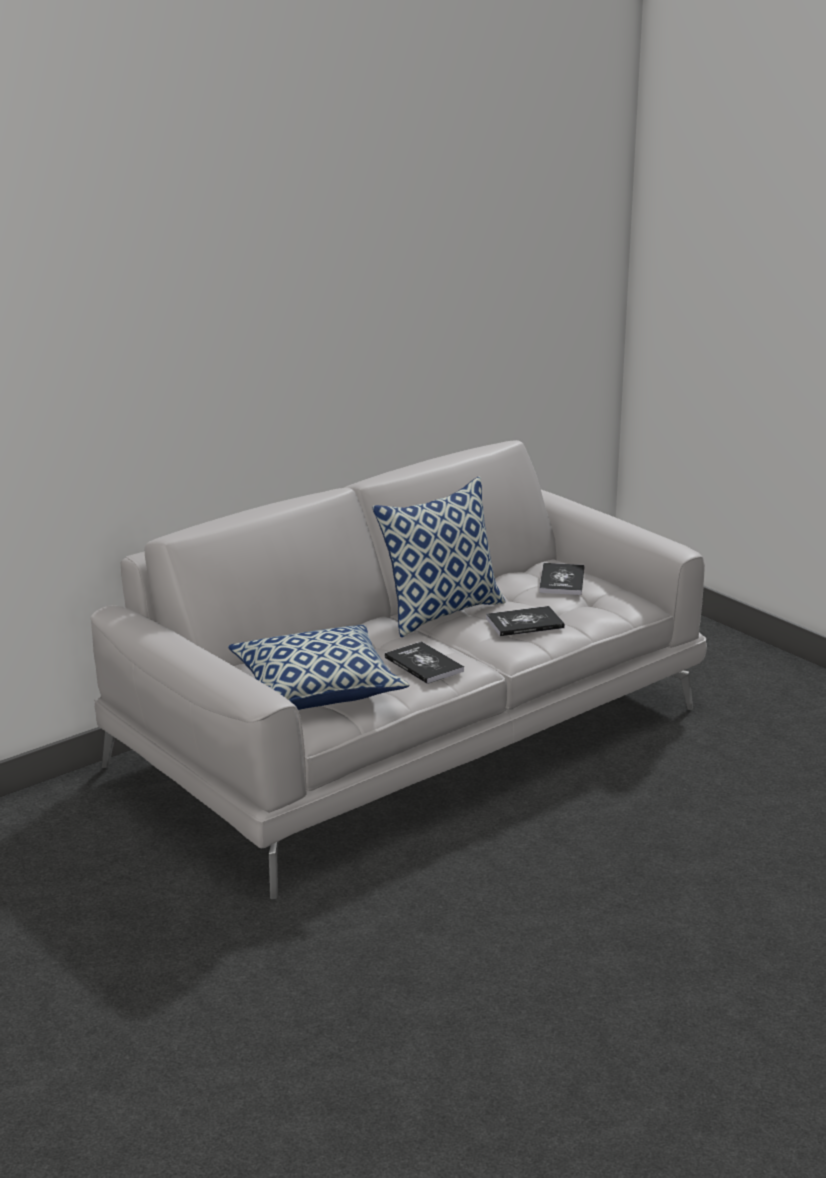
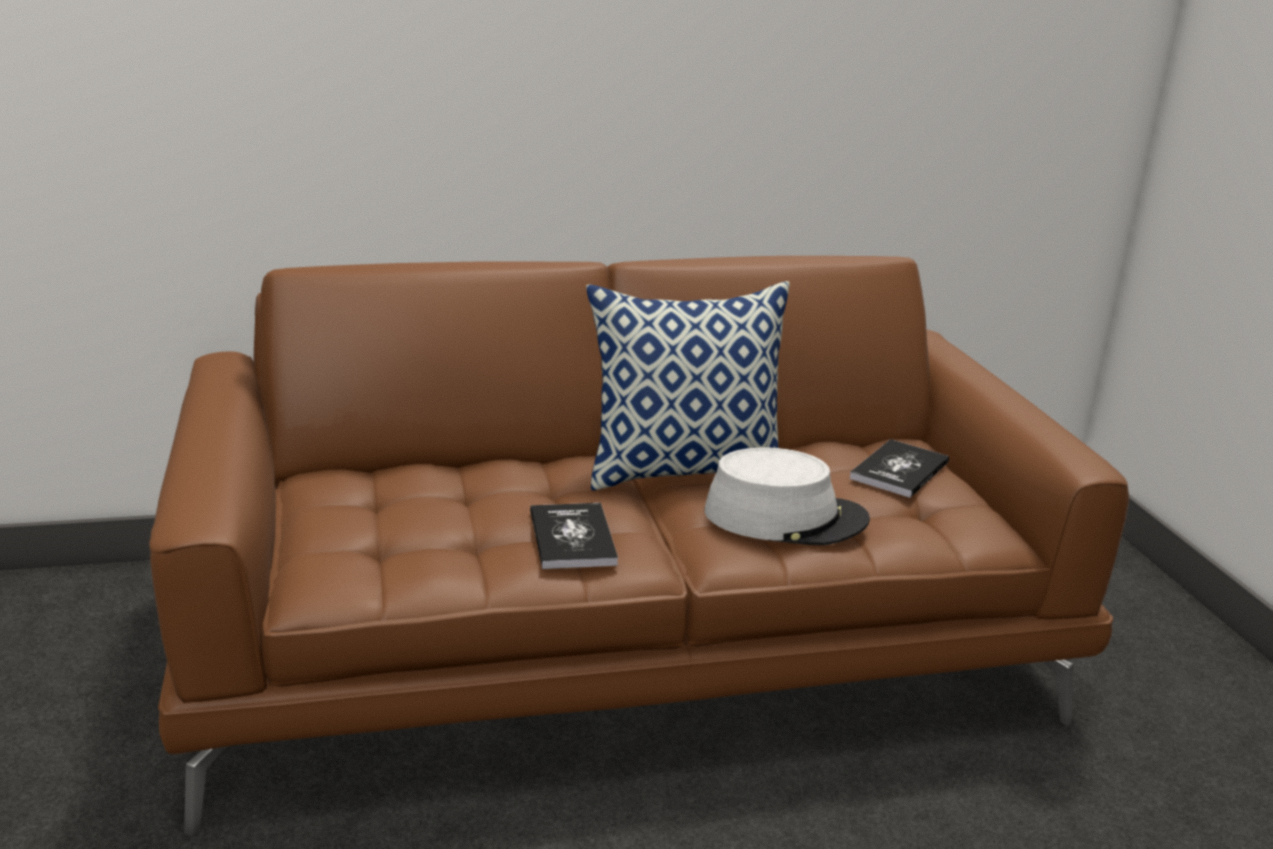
camera: 25 degrees right, 0 degrees up
grey sofa [90,440,707,900] -> brown sofa [149,256,1129,836]
pillow [228,625,410,710] -> none
book [486,606,565,636] -> grey hat [704,447,870,545]

